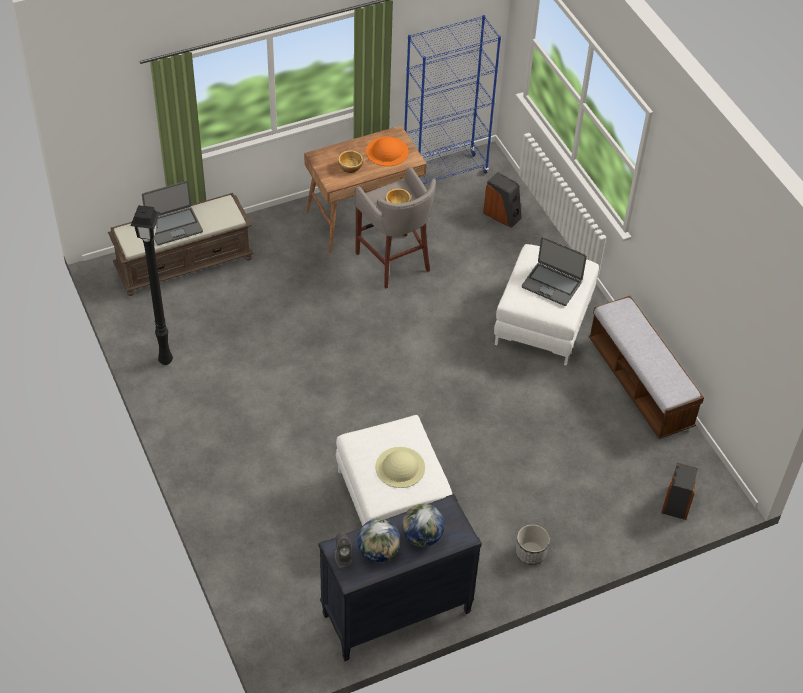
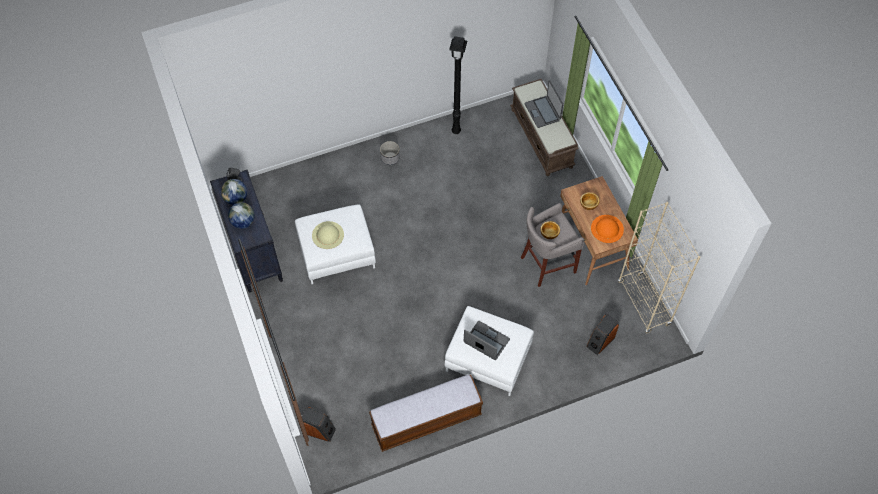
camera: 95 degrees right, 10 degrees up
blue bookcase [404,15,501,184] -> beige bookcase [618,202,700,334]
planter [516,524,550,565] -> planter moved to [380,141,400,165]
laptop [522,237,587,306] -> laptop turned 90 degrees clockwise [464,321,510,360]

